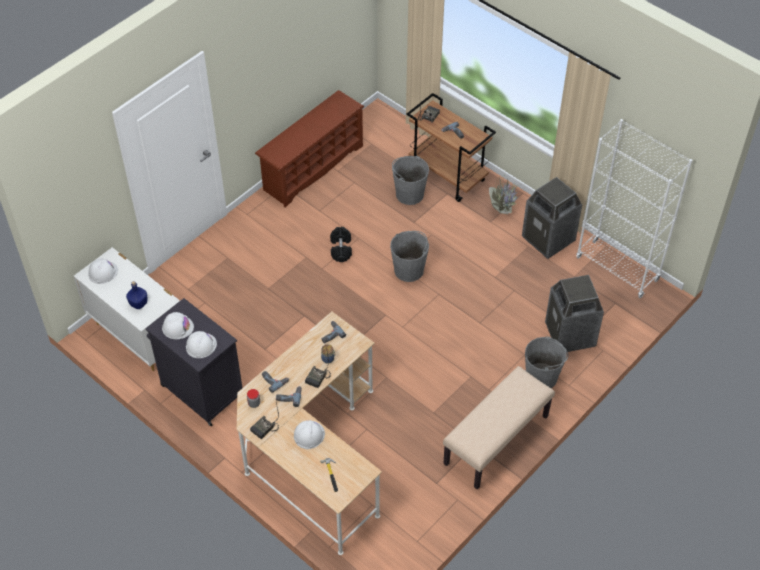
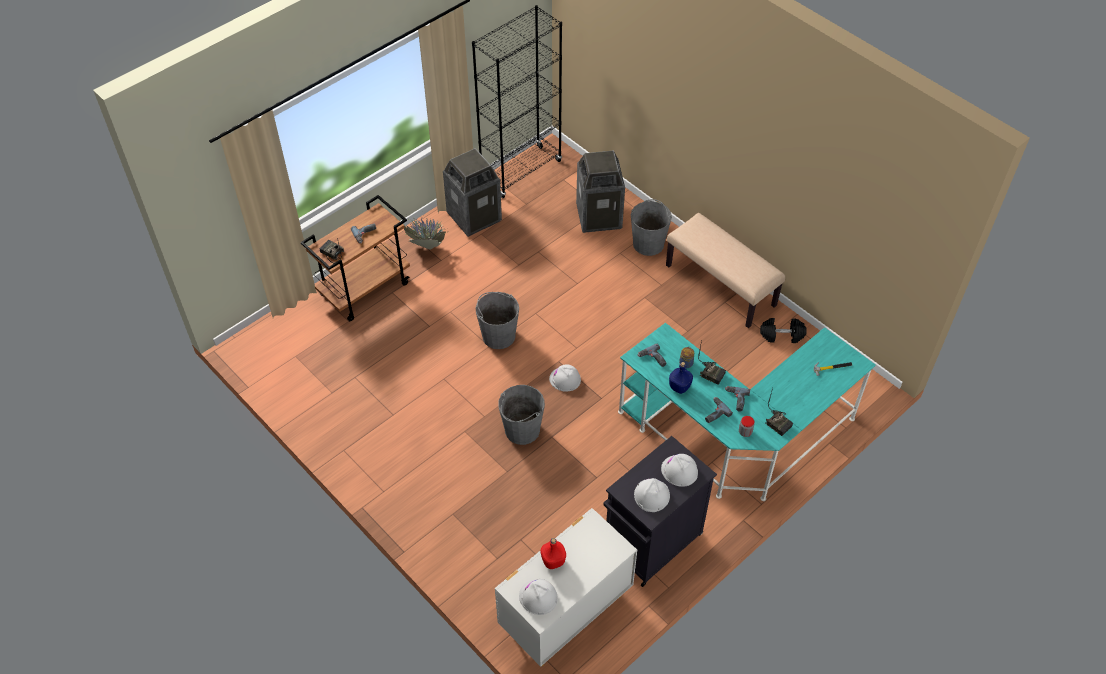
camera: 85 degrees left, 0 degrees up
blue bottle [126,281,148,309] -> blue bottle moved to [669,362,693,394]
beige desk [237,311,382,555] -> turquoise desk [618,323,876,501]
brown shoe rack [255,90,364,207] -> none
white hard hat [294,420,325,449] -> white hard hat moved to [549,364,581,392]
black dumbbell [330,227,352,262] -> black dumbbell moved to [760,318,807,343]
grey bucket [392,156,429,205] -> grey bucket moved to [498,385,545,445]
white bookcase [576,119,693,298] -> black bookcase [472,5,562,198]
none -> red bottle [541,538,566,569]

